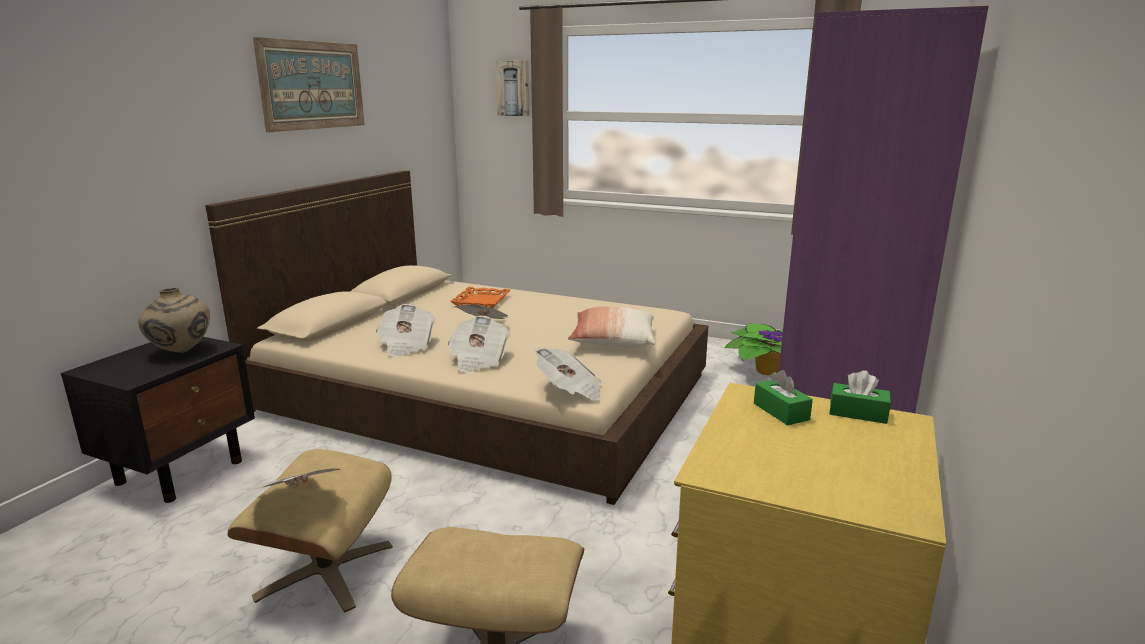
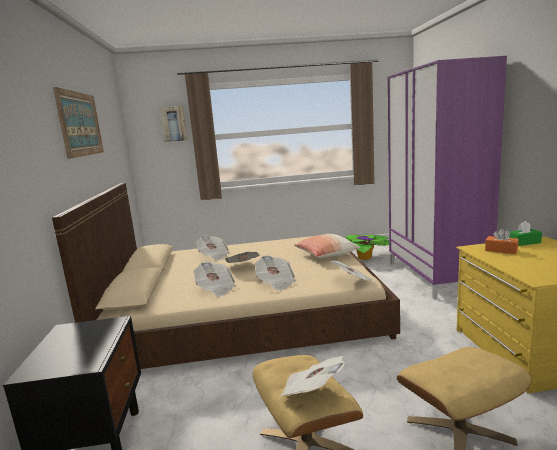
camera: 30 degrees left, 5 degrees down
beige vase [138,288,210,353] -> none
orange tray [450,287,510,308] -> newspaper [196,235,230,261]
green tissue box [754,370,813,425] -> orange tissue box [485,228,518,254]

